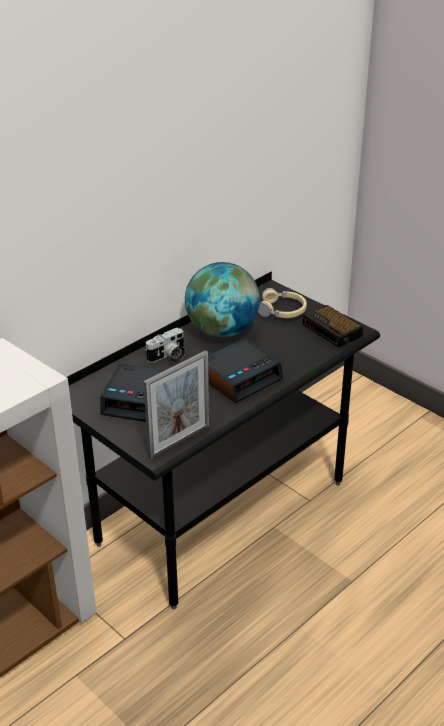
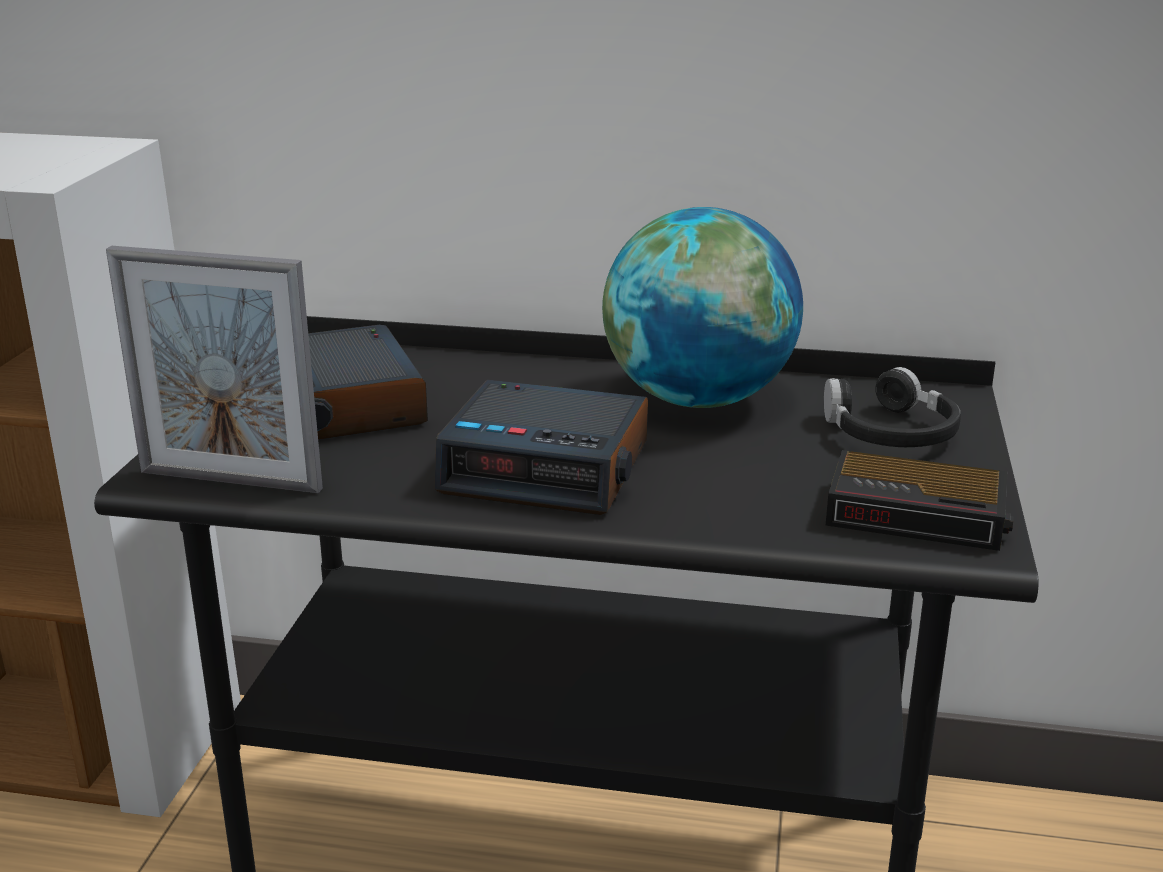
camera: 55 degrees right, 10 degrees down
camera [145,328,185,363] -> none
beige headphones [258,288,307,318] -> black headphones [824,367,961,447]
alarm clock [303,305,363,347] -> alarm clock turned 90 degrees counterclockwise [825,450,1014,551]

